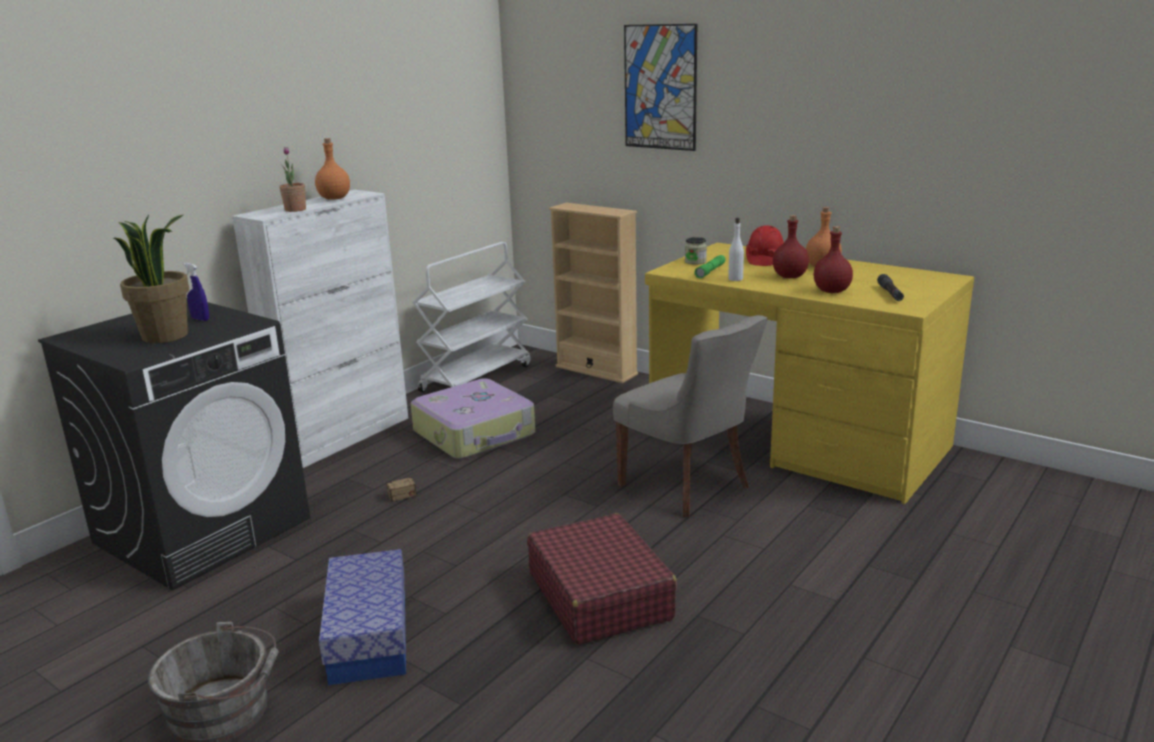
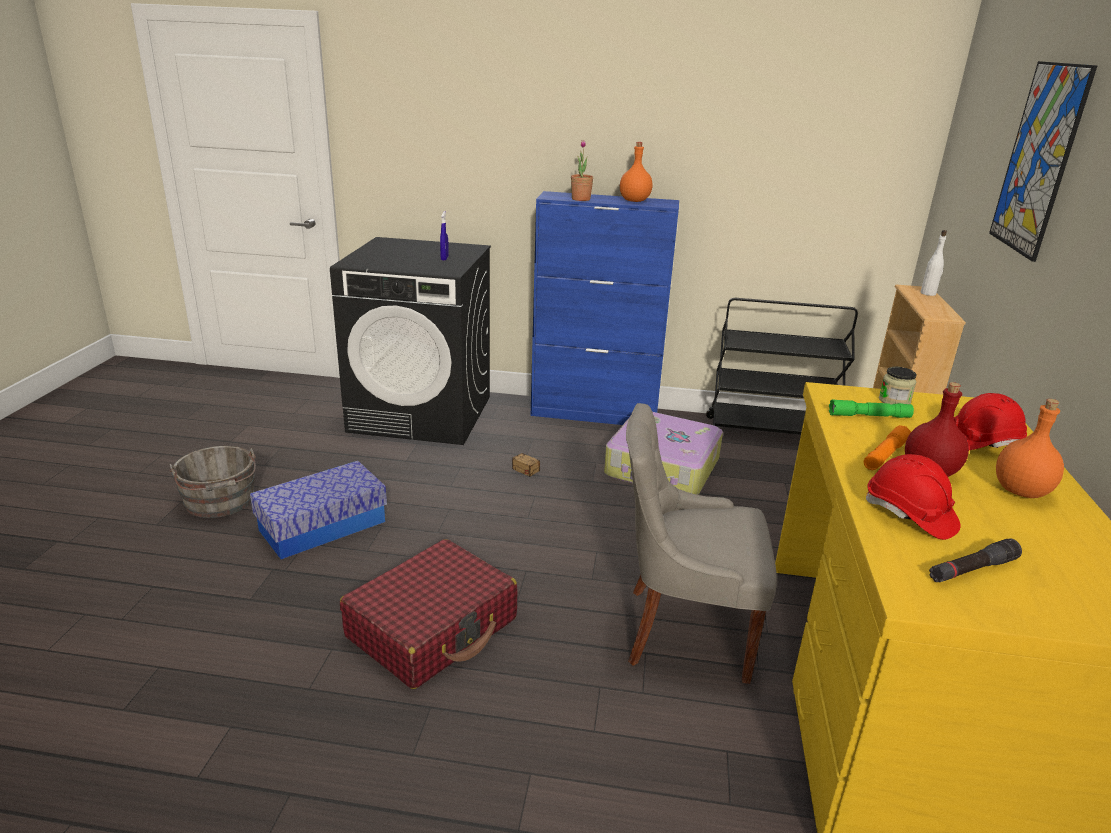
camera: 60 degrees right, 5 degrees up
potted plant [114,215,189,343] -> none
white cabinet [232,190,408,468] -> blue cabinet [531,191,679,425]
white cart [412,242,531,392] -> black cart [706,298,858,434]
grey chair [613,315,768,517] -> grey chair turned 75 degrees clockwise [626,403,777,684]
white bottle [728,218,744,281] -> white bottle moved to [921,230,947,296]
red bottle [814,226,853,293] -> red hard hat [866,454,960,540]
none -> orange flashlight [864,425,911,470]

